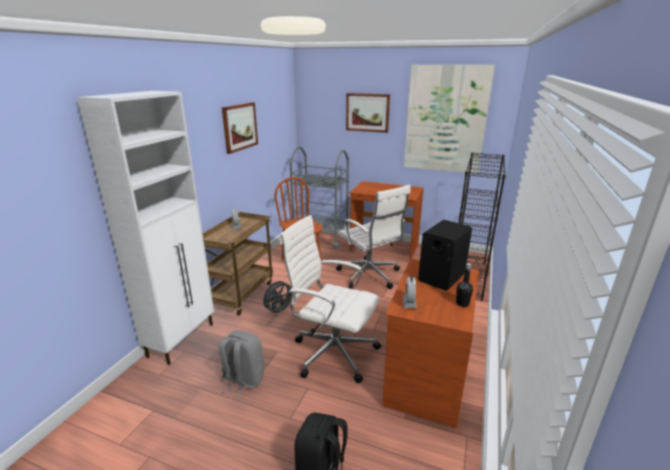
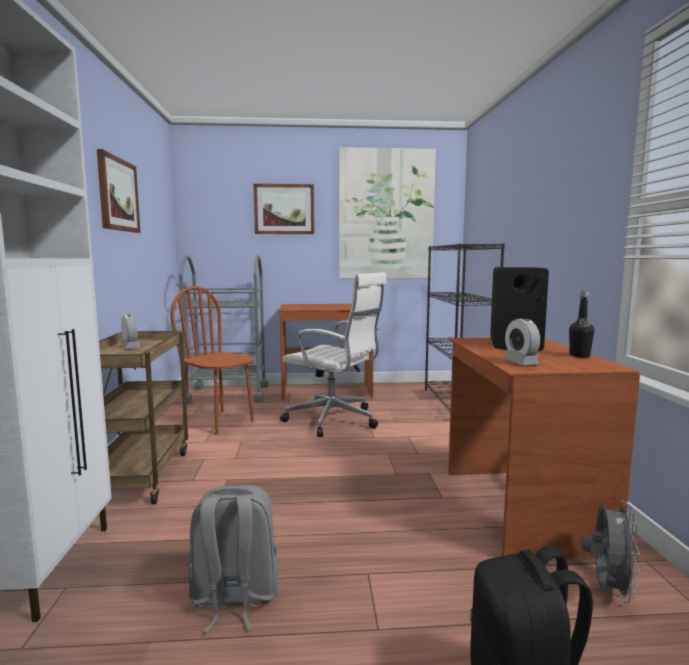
camera: 25 degrees left, 15 degrees down
grey fan [263,281,291,316] -> grey fan moved to [581,501,640,603]
white office chair [280,215,381,383] -> none

